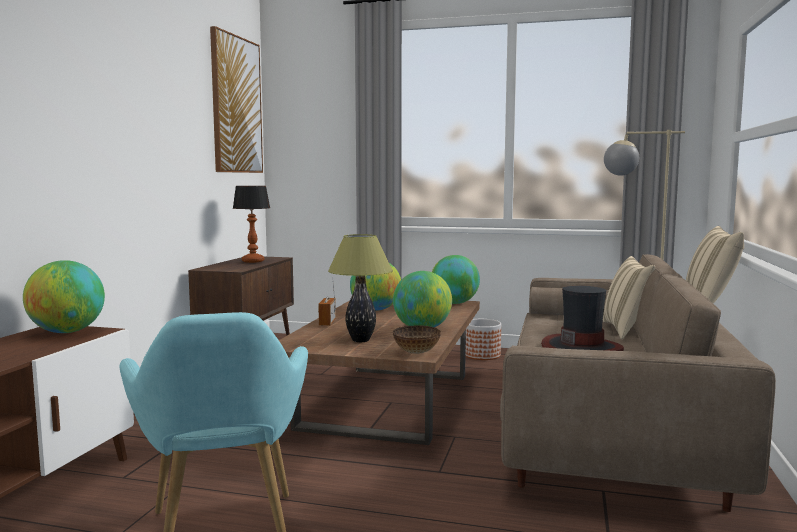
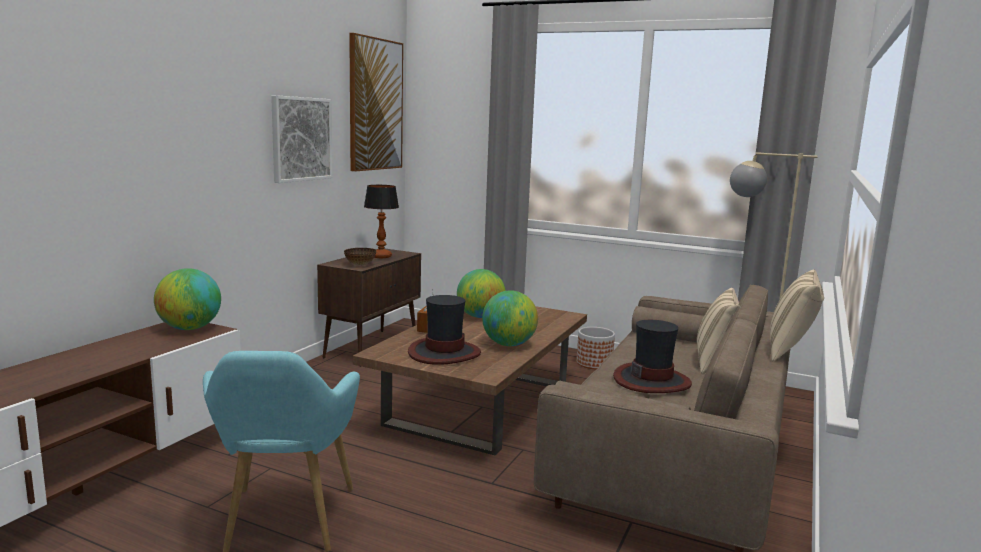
camera: 10 degrees right, 5 degrees up
table lamp [328,234,393,342] -> hat [408,295,481,365]
bowl [393,325,441,354] -> bowl moved to [344,248,376,266]
globe [432,255,480,304] -> none
none -> picture [271,95,332,183]

